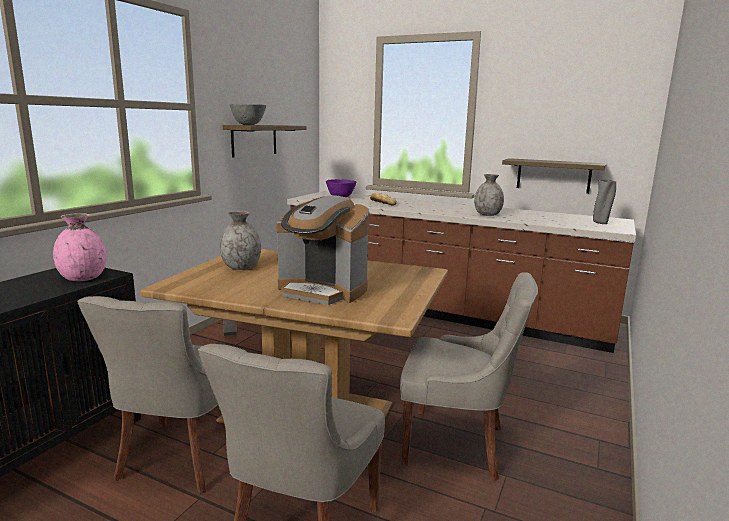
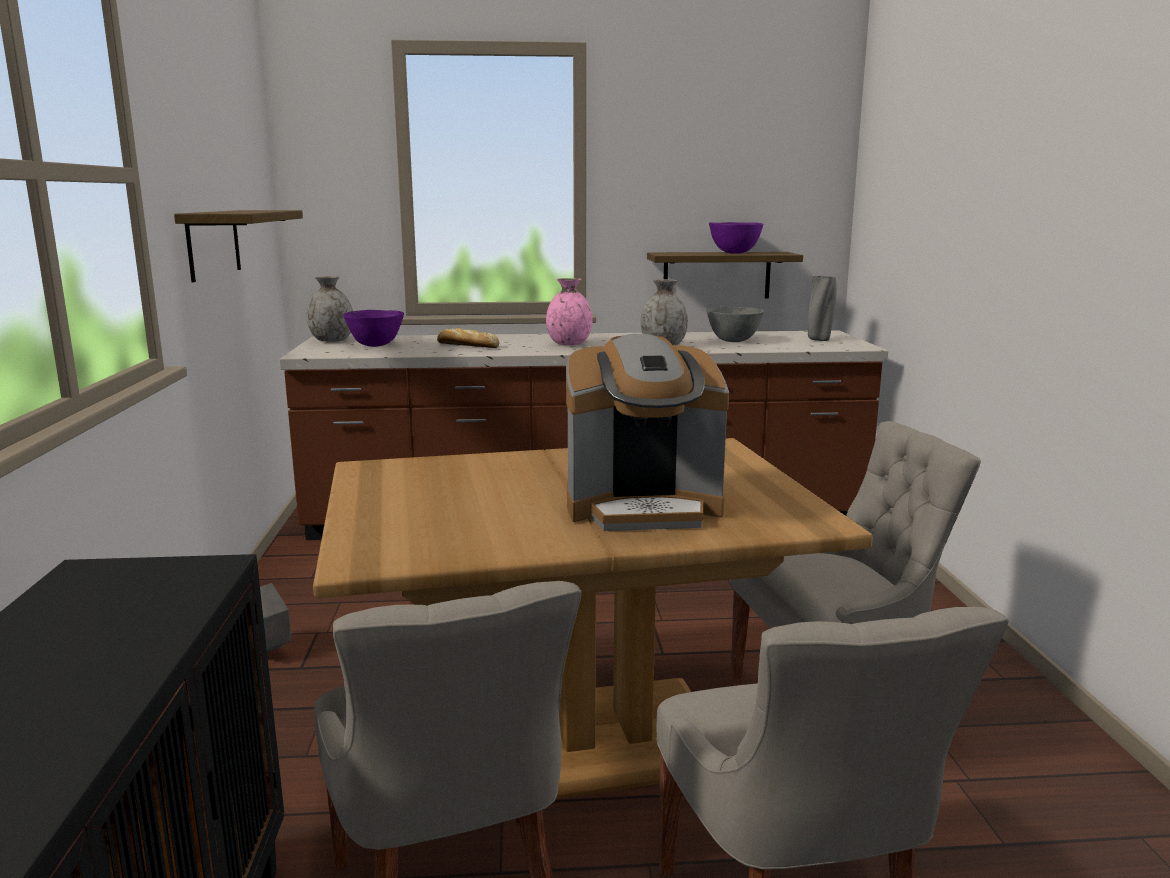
camera: 30 degrees left, 0 degrees up
pink vase [53,213,107,281] -> pink vase moved to [546,278,593,345]
grey vase [220,211,261,270] -> grey vase moved to [307,276,353,342]
grey bowl [229,104,266,125] -> grey bowl moved to [706,307,764,342]
none -> purple bowl [709,222,763,254]

